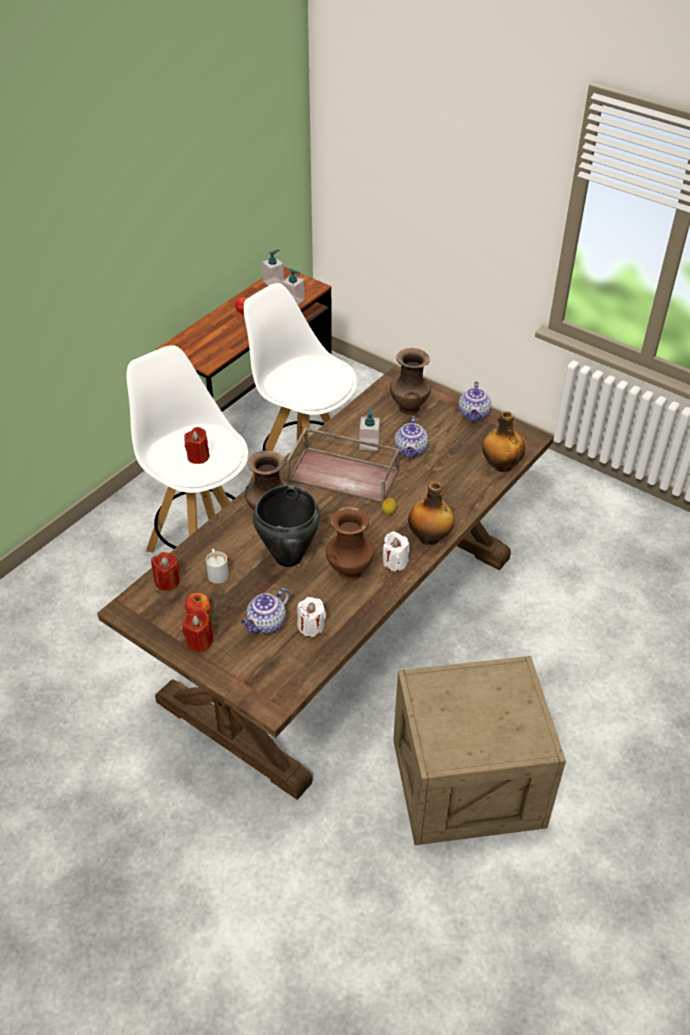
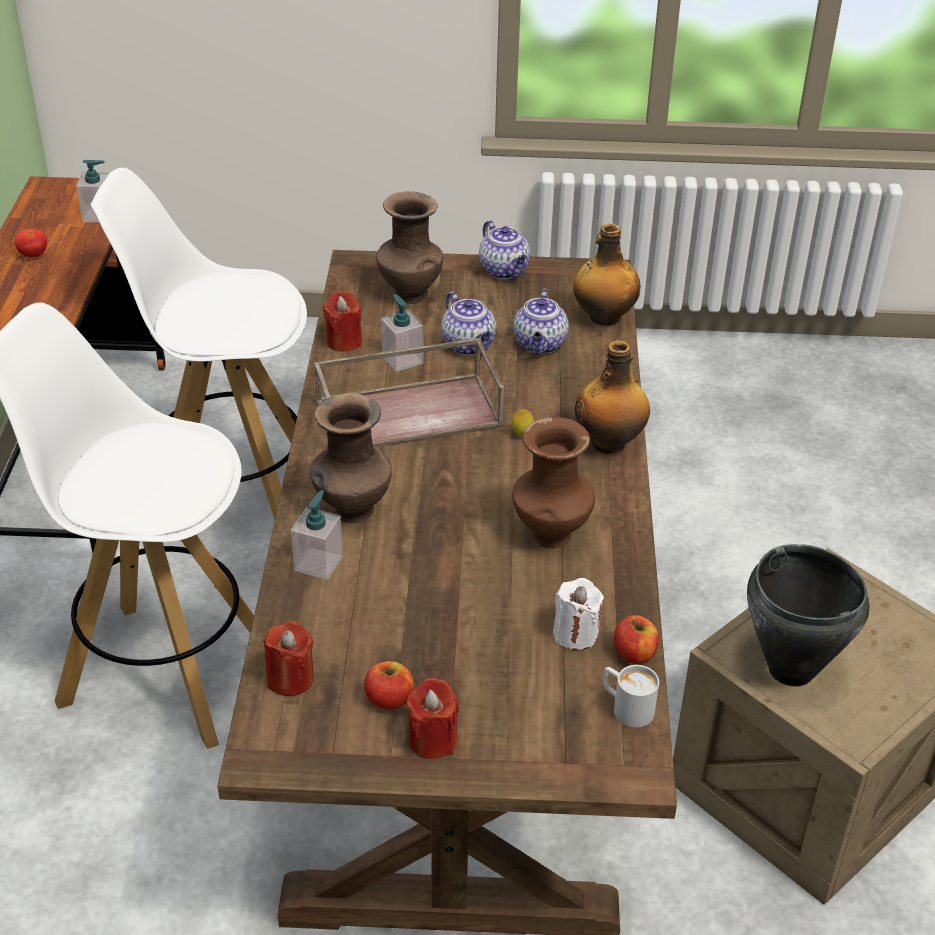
camera: 35 degrees left, 5 degrees down
red candle [184,427,210,464] -> red candle moved to [323,291,362,352]
white mug [206,548,229,584] -> white mug moved to [602,665,659,728]
teapot [241,588,290,634] -> teapot moved to [513,289,569,354]
black cooking pot [253,485,320,567] -> black cooking pot moved to [747,544,870,686]
soap dispenser [262,249,284,286] -> soap dispenser moved to [291,490,343,580]
white candle [383,531,409,571] -> none
none -> apple [614,615,659,664]

